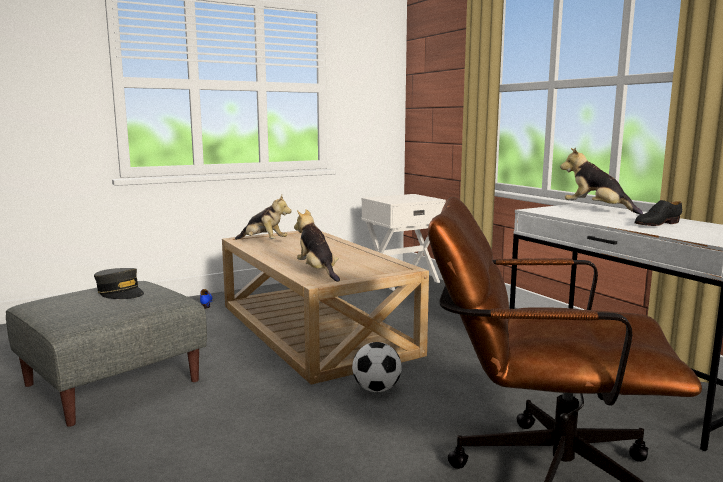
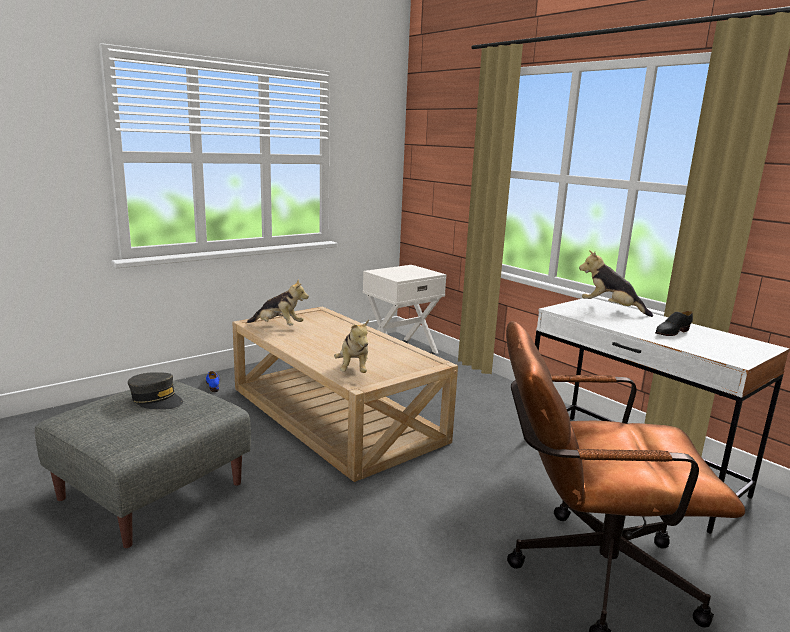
camera: 10 degrees left, 5 degrees up
plush toy [294,209,340,282] -> plush toy turned 150 degrees counterclockwise [334,320,369,373]
football [352,342,402,392] -> none

